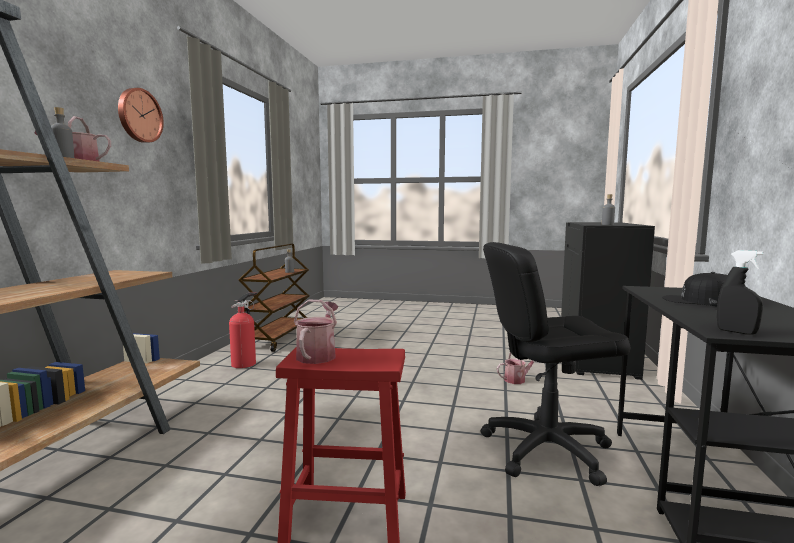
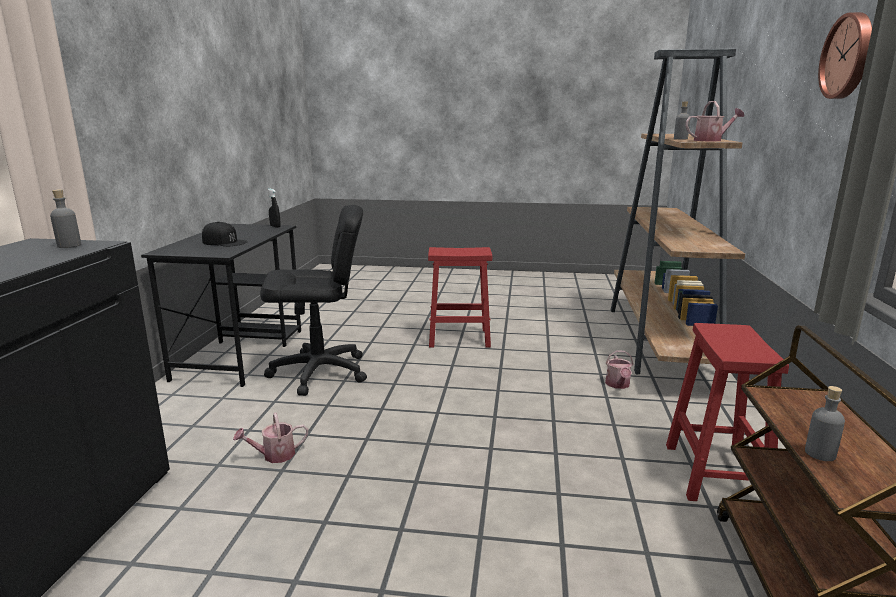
camera: 175 degrees right, 10 degrees up
fire extinguisher [229,292,257,368] -> red stool [666,323,789,501]
watering can [294,300,338,364] -> watering can moved to [605,350,633,389]

